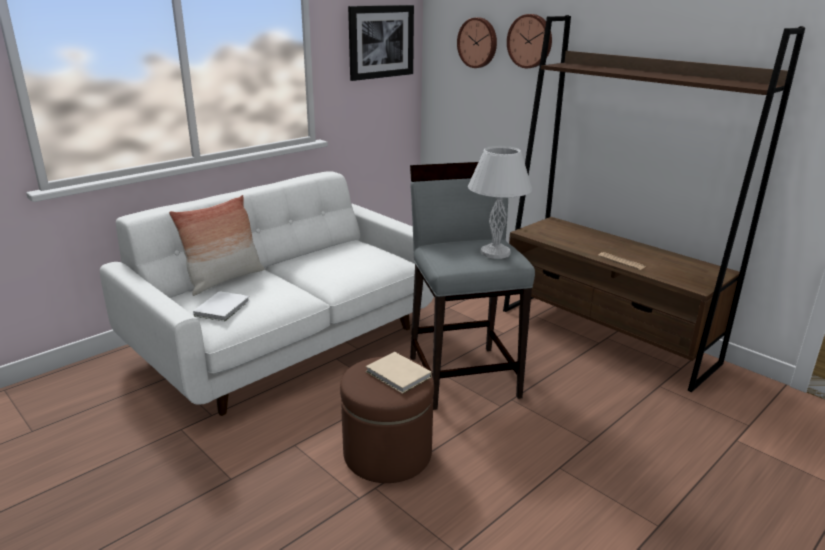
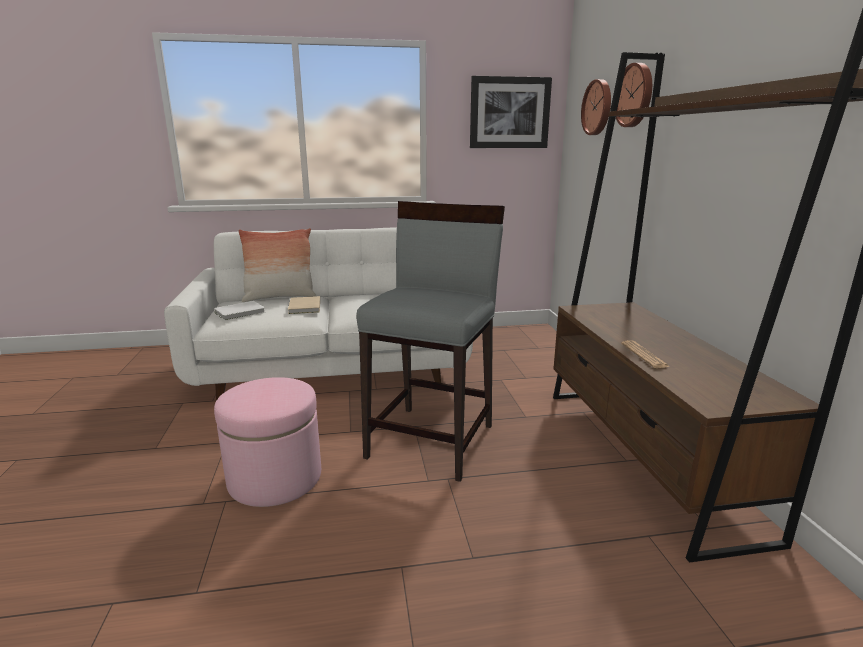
camera: 35 degrees right, 5 degrees down
brown ottoman [340,357,434,483] -> pink ottoman [214,377,321,507]
beige book [366,352,432,394] -> beige book moved to [288,296,320,314]
white table lamp [468,146,532,259] -> none

